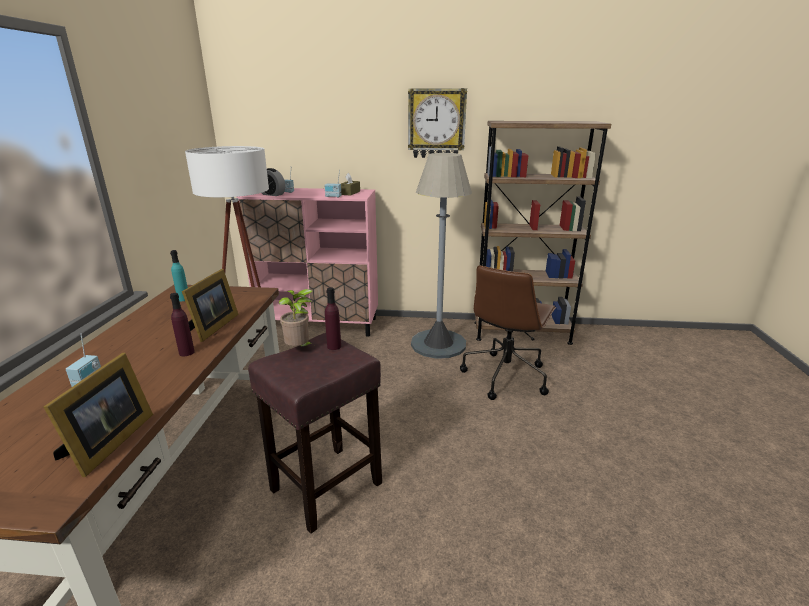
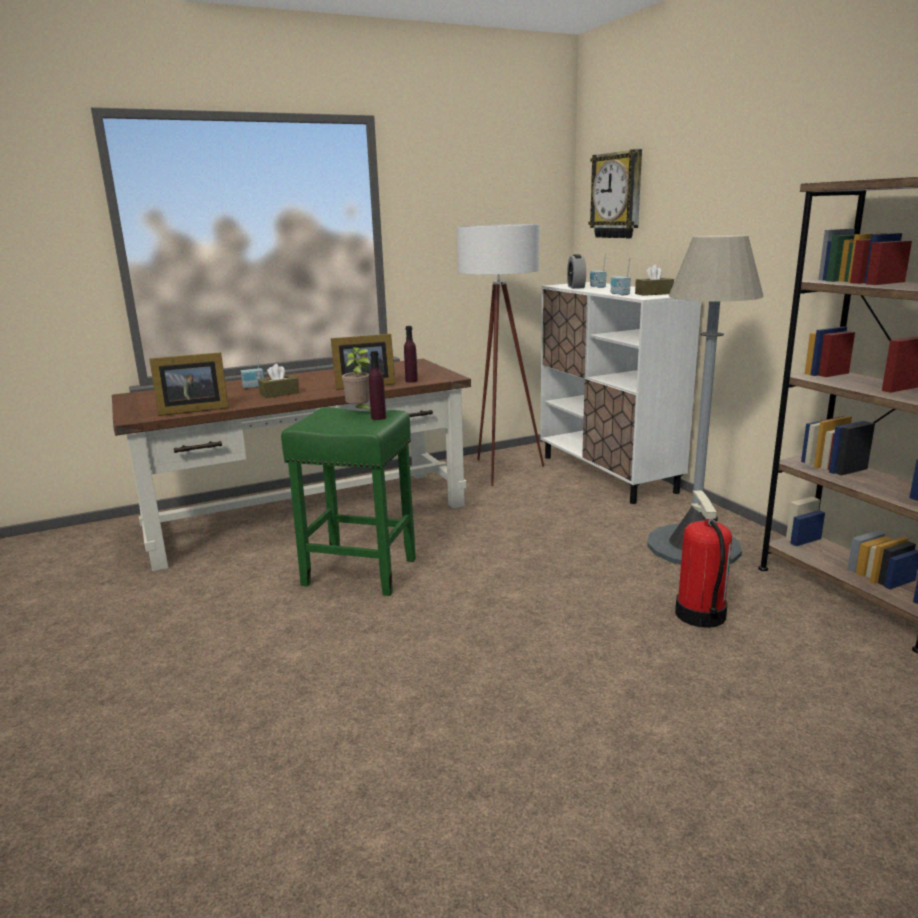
camera: 60 degrees right, 5 degrees down
turquoise bottle [170,250,188,301] -> none
purple bottle [170,293,195,356] -> purple bottle moved to [404,326,418,383]
pink cabinet [236,188,378,337] -> white cabinet [540,282,701,504]
brown stool [248,333,382,533] -> green stool [281,407,416,596]
wall clock [408,88,467,158] -> wall clock moved to [588,149,642,238]
brown office chair [460,265,556,400] -> fire extinguisher [675,490,732,628]
none -> brown tissue box [258,364,300,398]

